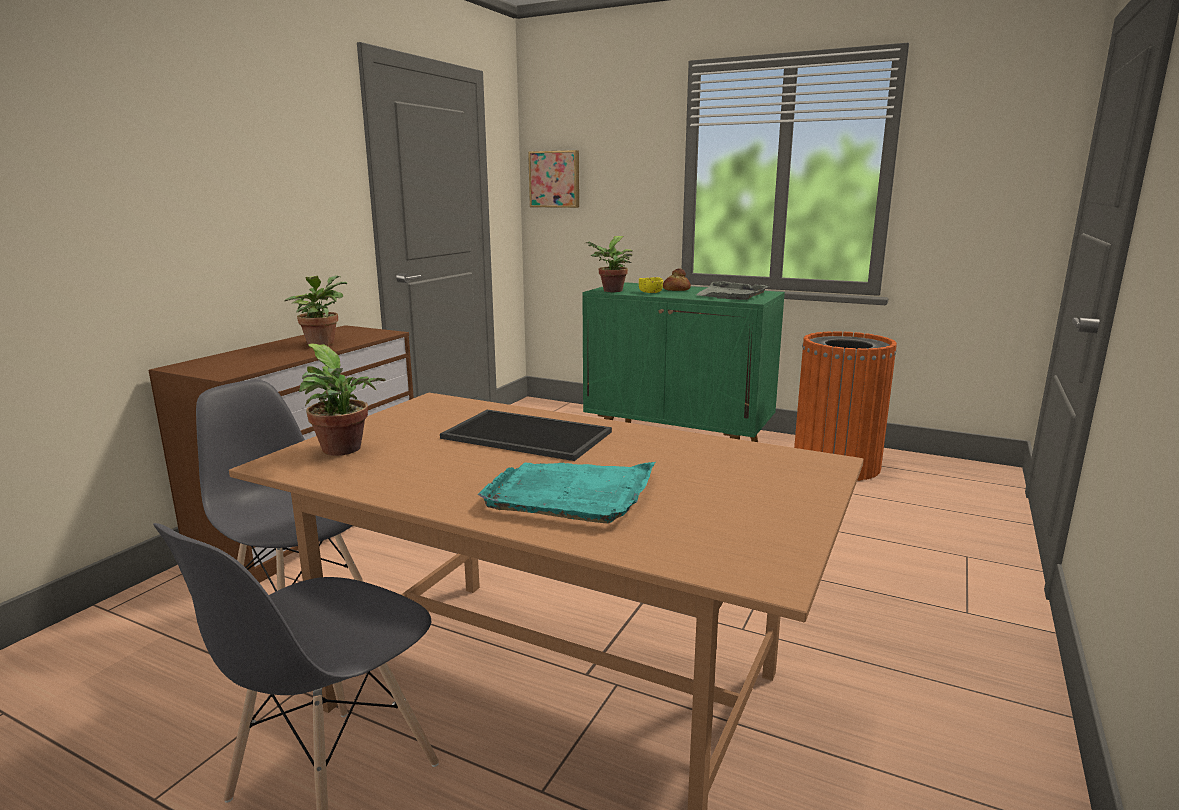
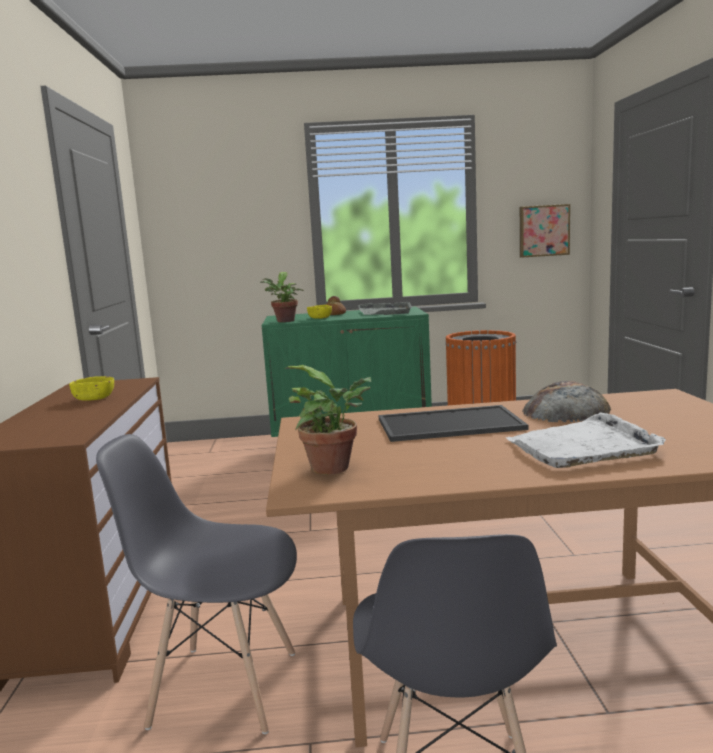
camera: 30 degrees left, 5 degrees down
potted plant [284,275,347,346] -> yellow bowl [69,376,114,401]
turquoise tray [478,462,655,523] -> white tray [505,413,666,468]
picture [528,150,579,208] -> picture moved to [520,204,570,258]
none -> bread [522,381,611,422]

